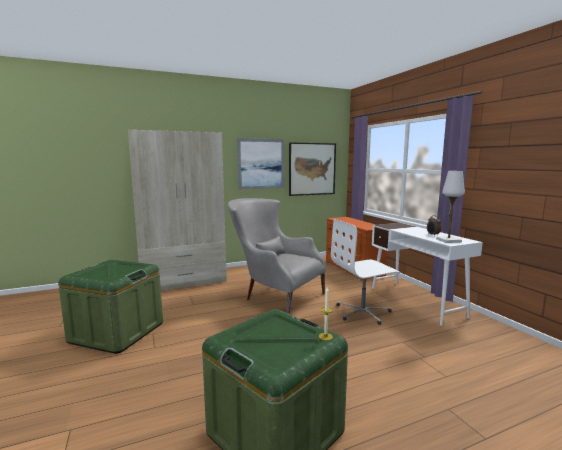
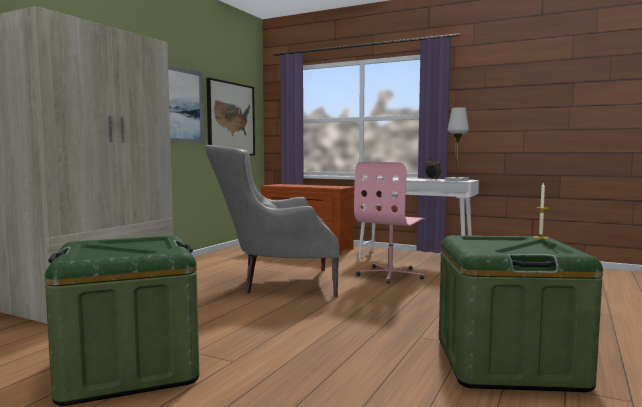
camera: 40 degrees left, 5 degrees down
white office chair [331,219,400,325] -> pink office chair [354,162,425,284]

